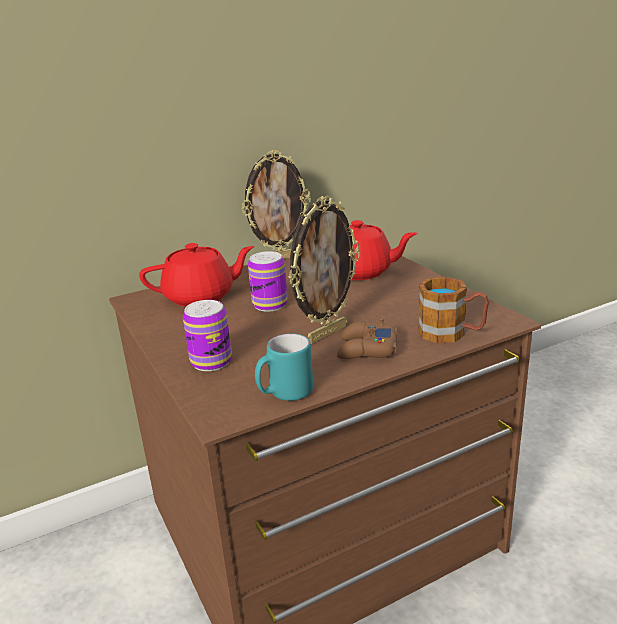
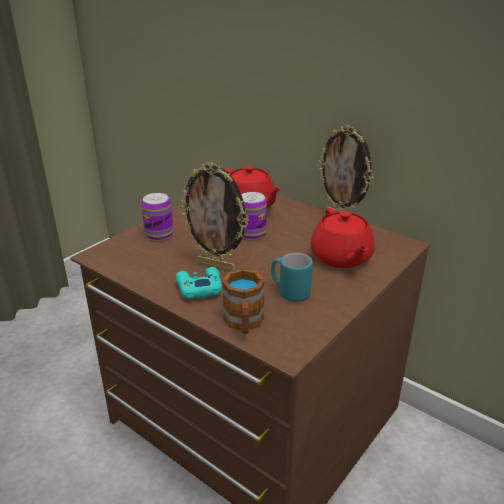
camera: 65 degrees right, 5 degrees up
turquoise mug [255,334,313,401] -> turquoise mug moved to [271,253,313,302]
brown game controller [337,318,397,359] -> turquoise game controller [176,267,222,299]

